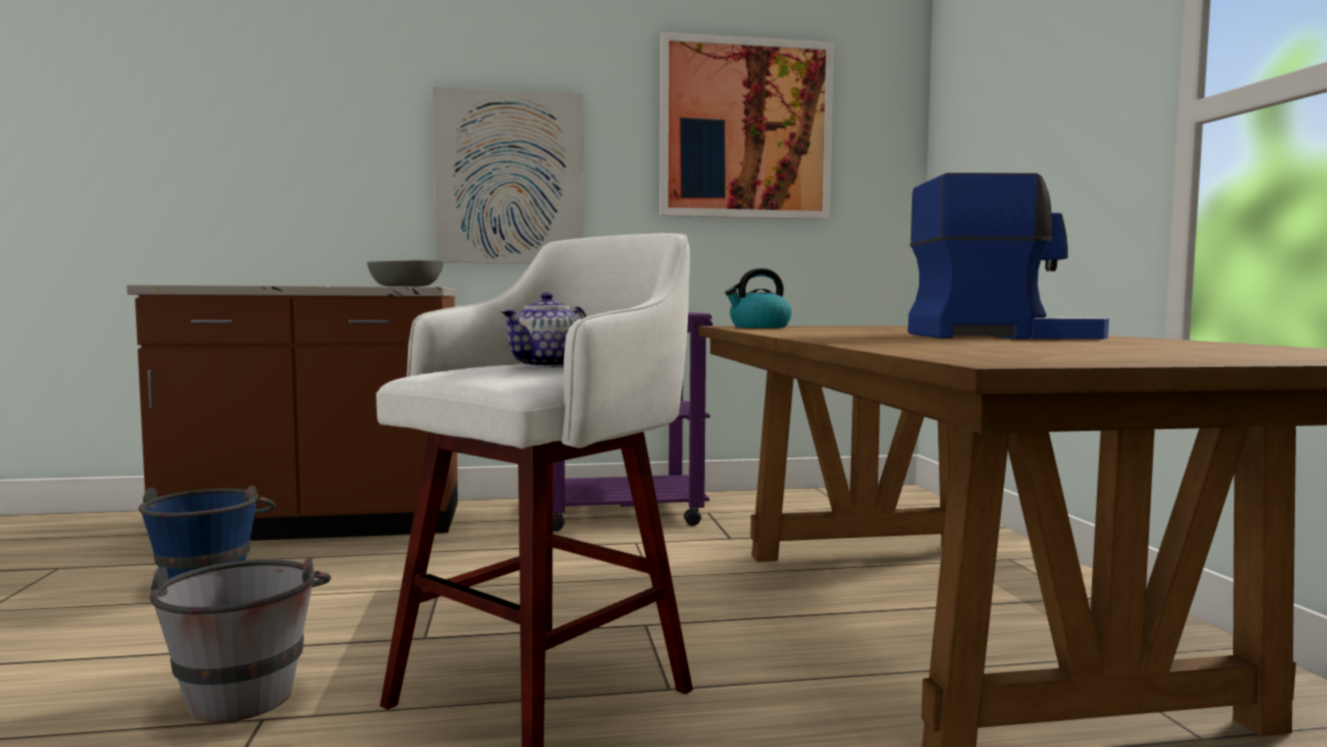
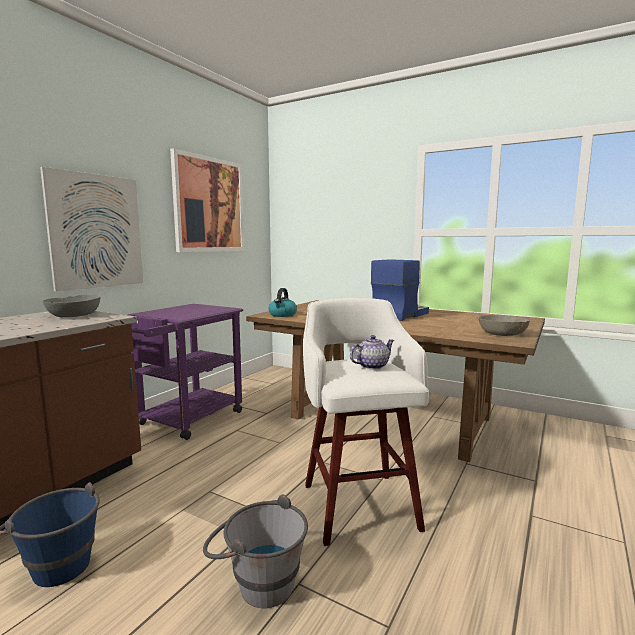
camera: 50 degrees left, 5 degrees up
teapot [500,292,587,368] -> teapot turned 105 degrees counterclockwise [350,335,395,369]
none -> grey bowl [478,315,530,336]

